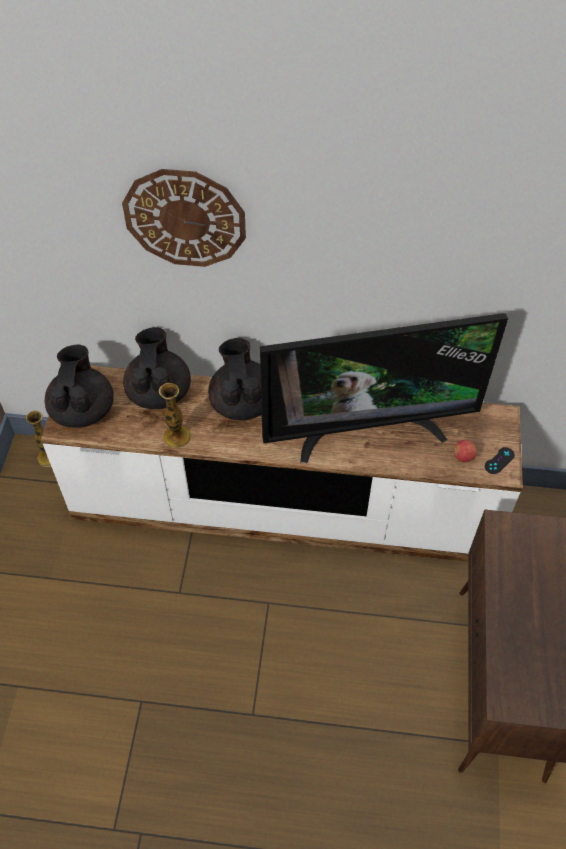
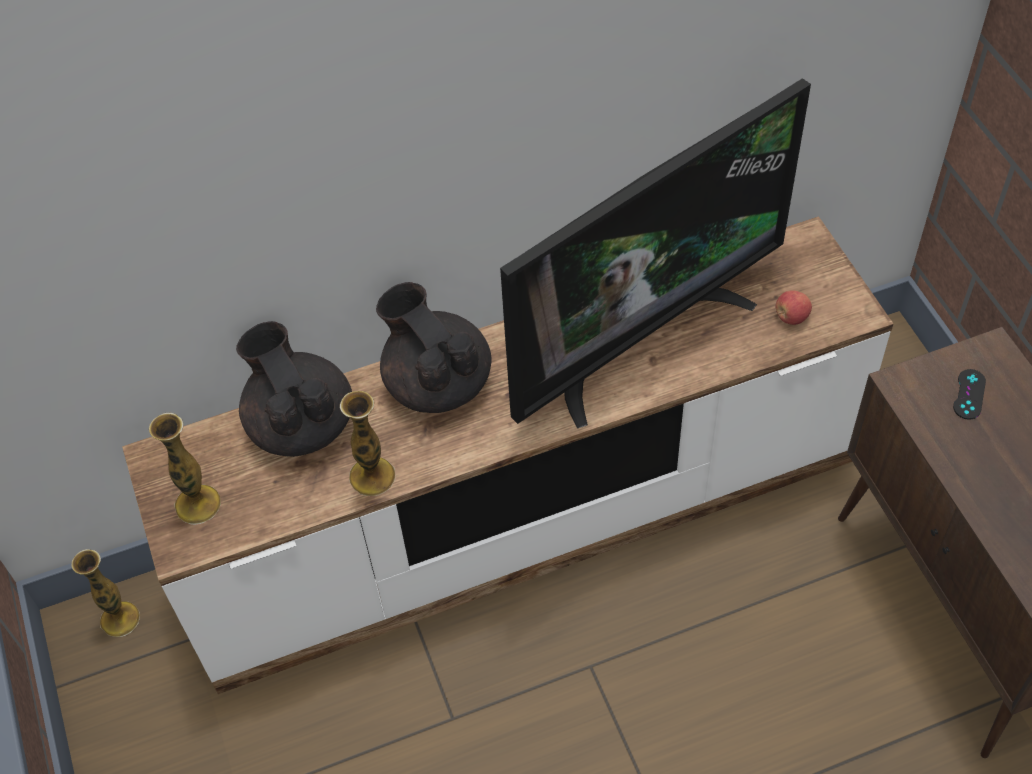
camera: 25 degrees left, 0 degrees up
black teapot [45,345,114,428] -> vase [149,413,221,525]
wall clock [122,169,246,267] -> none
black game controller [485,447,515,474] -> black game controller moved to [953,369,986,420]

